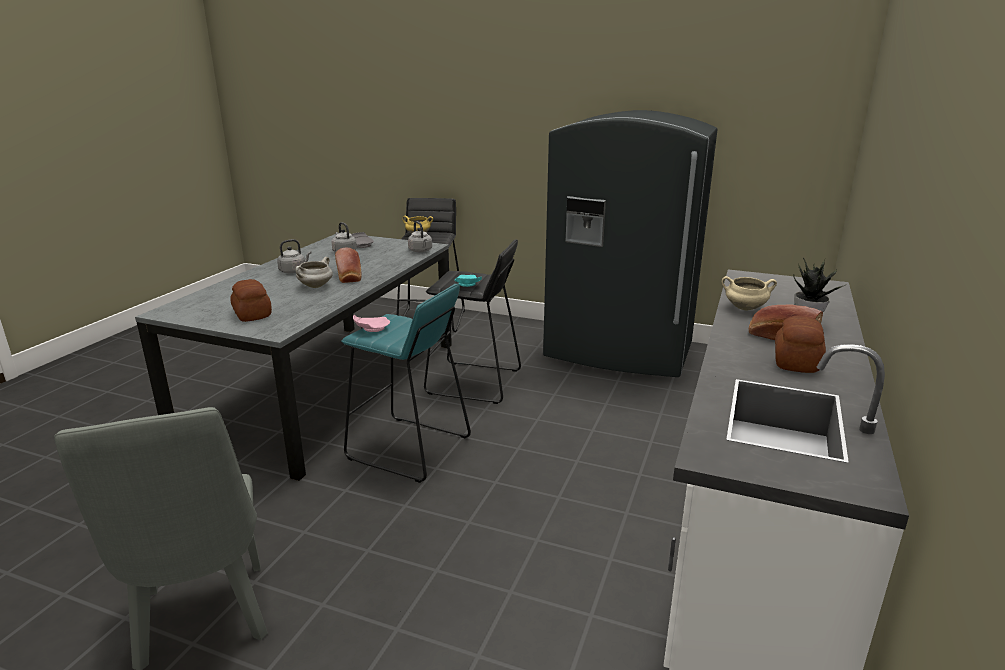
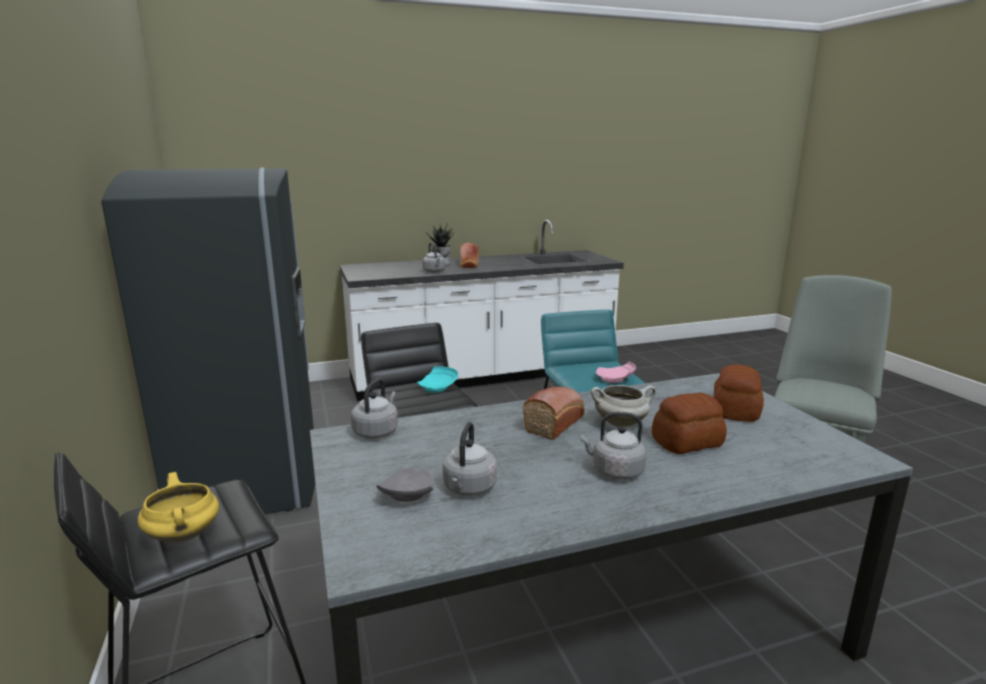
camera: 130 degrees left, 5 degrees down
beige cooking pot [722,276,777,311] -> grey kettle [422,243,446,273]
bread [775,316,826,373] -> bread moved to [652,393,727,454]

